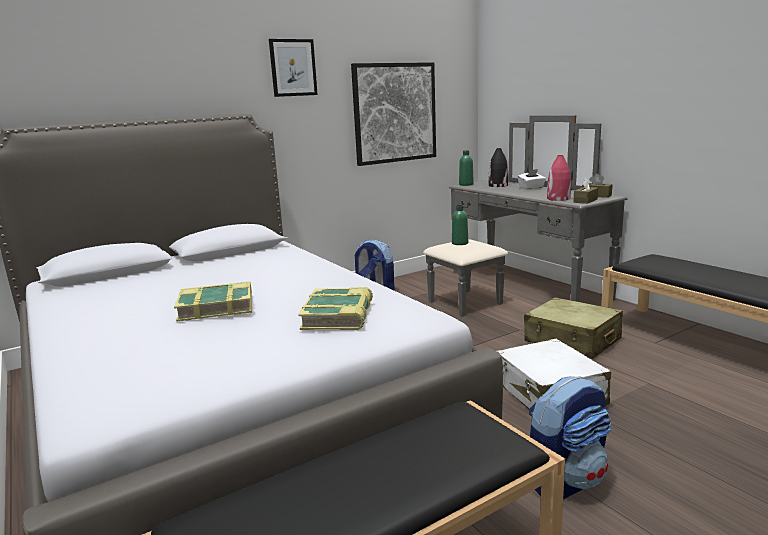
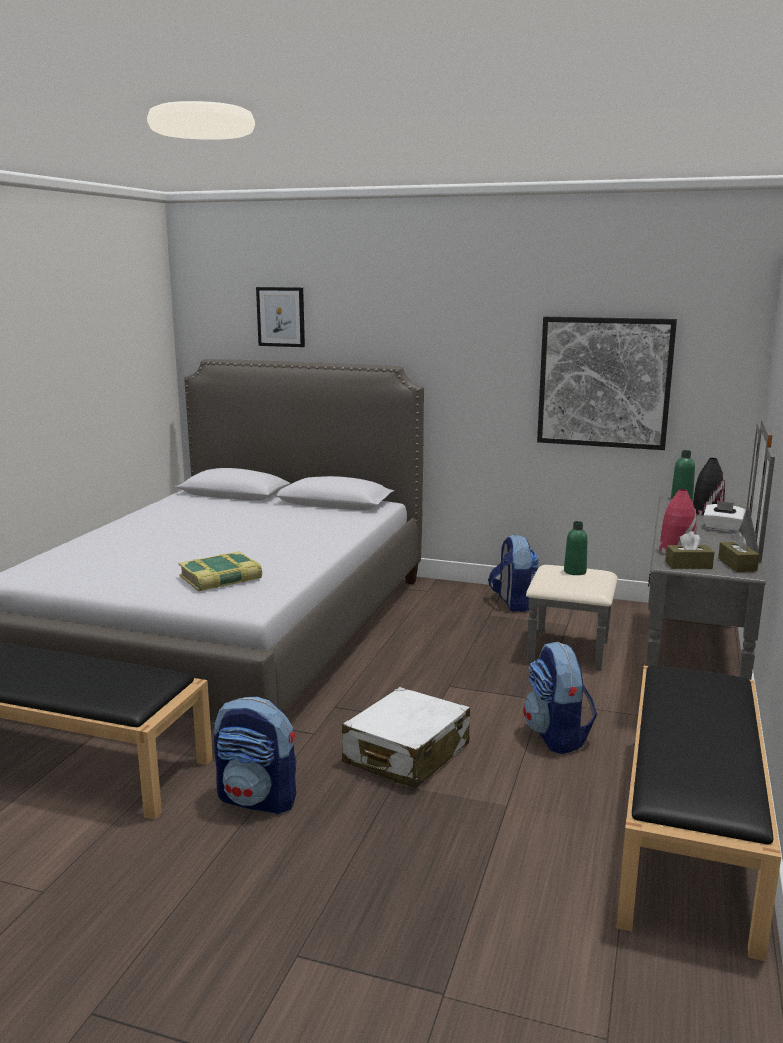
camera: 50 degrees right, 0 degrees up
book [174,282,252,322] -> none
picture [269,39,318,97] -> picture moved to [256,287,305,347]
beige suitcase [524,297,623,359] -> backpack [523,642,597,754]

